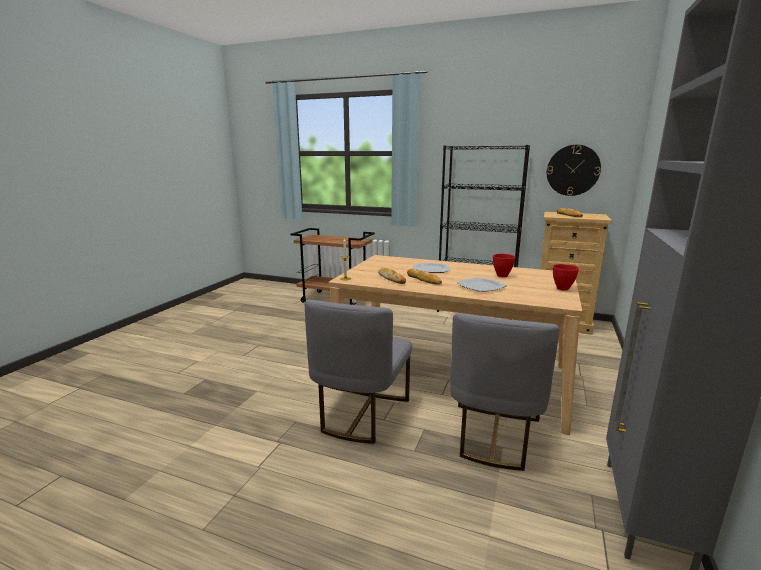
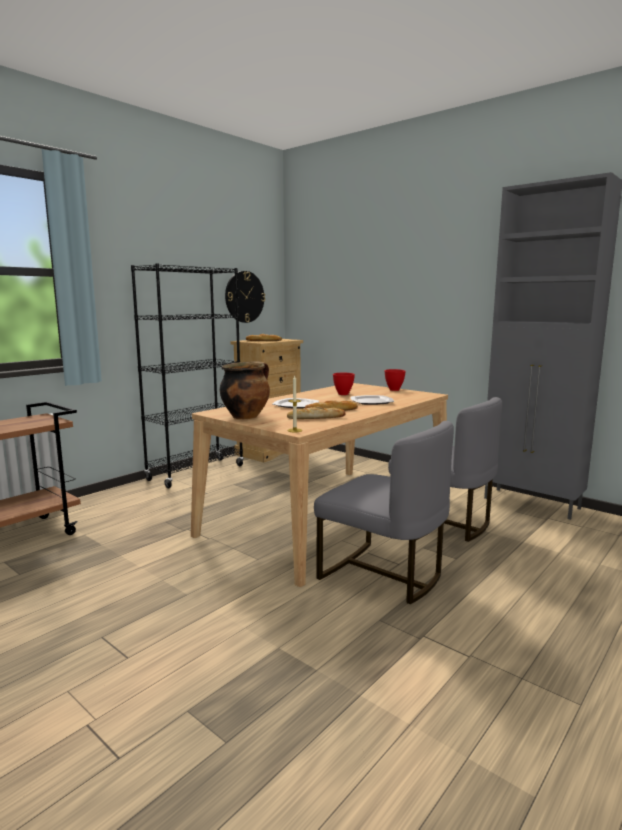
camera: 70 degrees left, 5 degrees down
none -> cooking pot [220,361,270,419]

